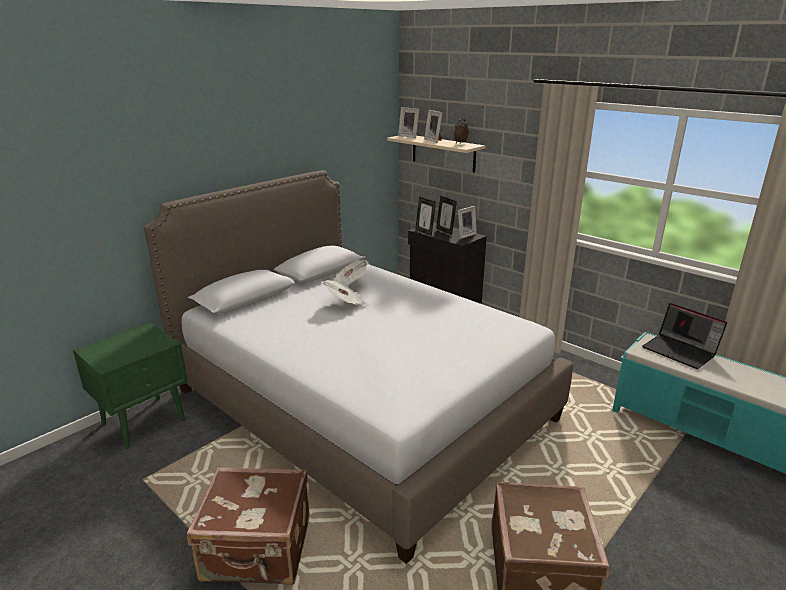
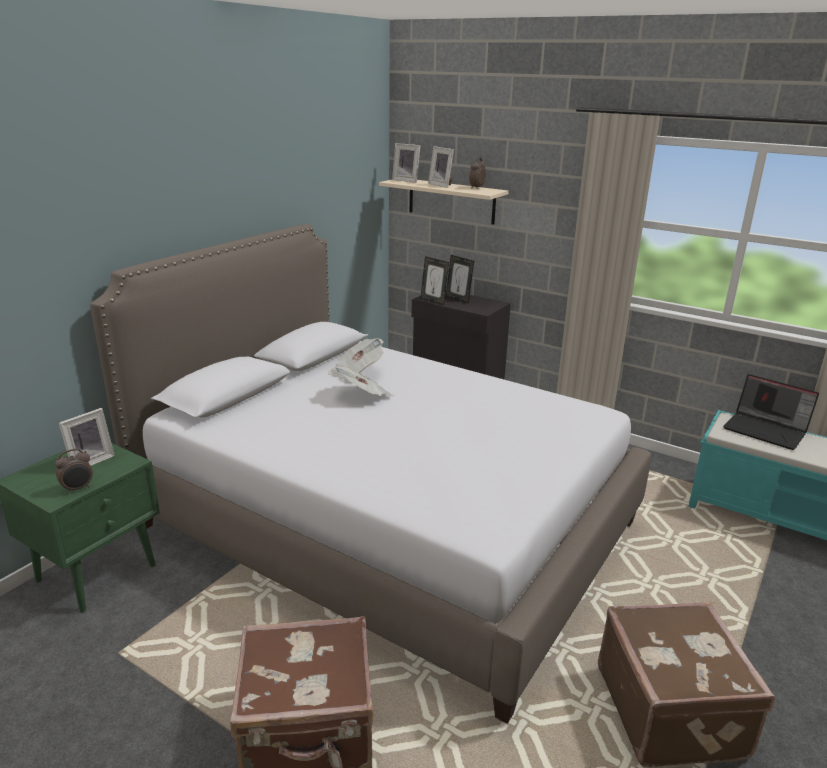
camera: 10 degrees left, 0 degrees up
picture frame [458,206,477,239] -> picture frame moved to [59,408,115,466]
none -> alarm clock [55,449,93,494]

